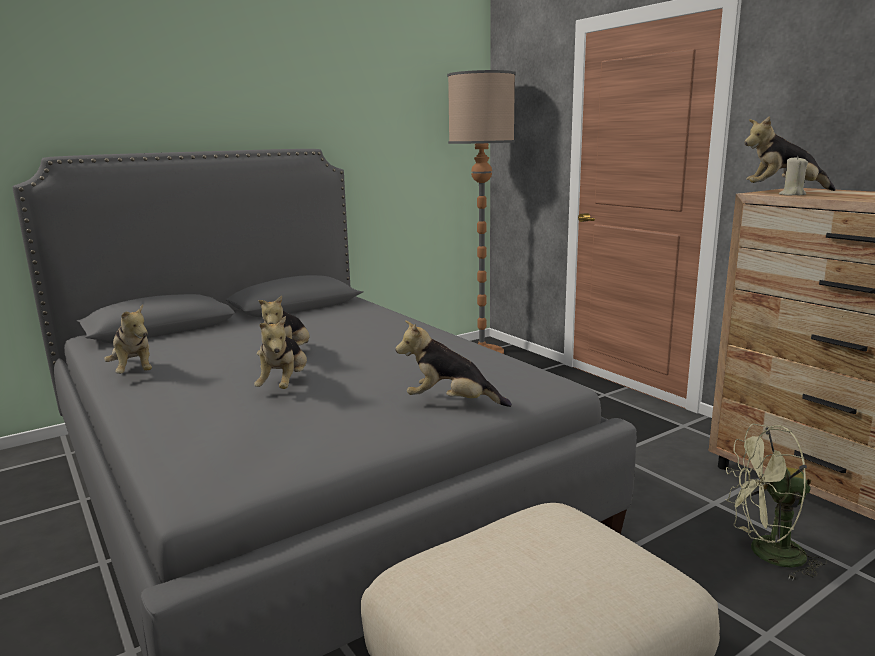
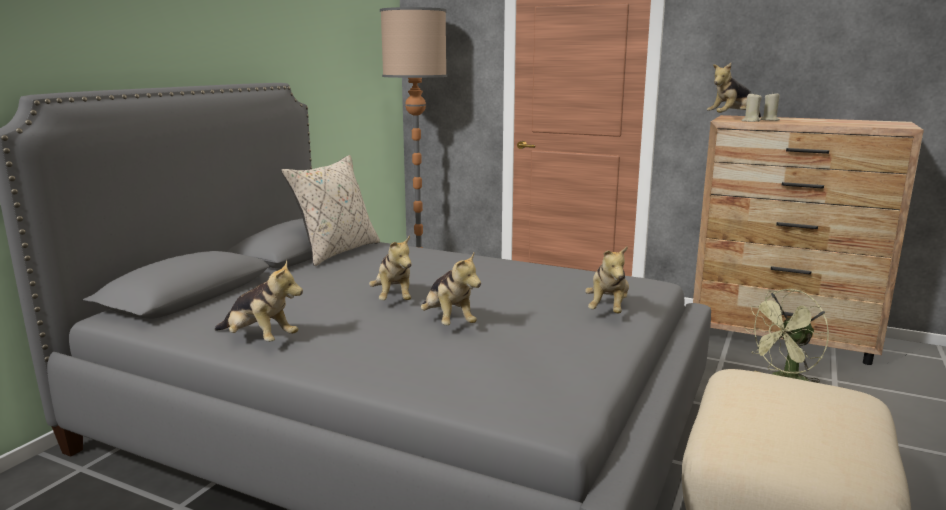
camera: 30 degrees left, 0 degrees up
plush toy [395,320,512,407] -> plush toy turned 60 degrees counterclockwise [585,246,629,313]
none -> beige pillow [281,155,380,266]
none -> beige candle [761,94,780,121]

